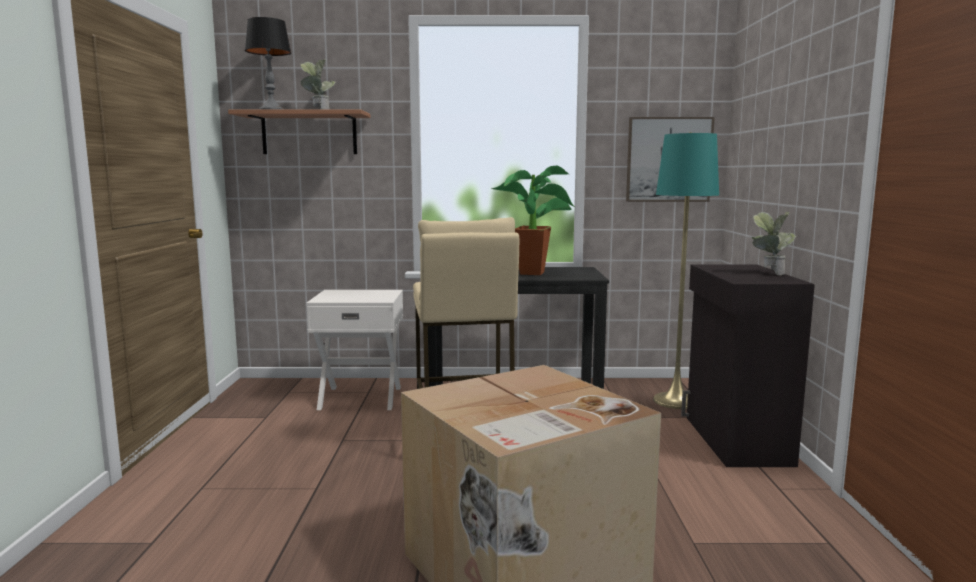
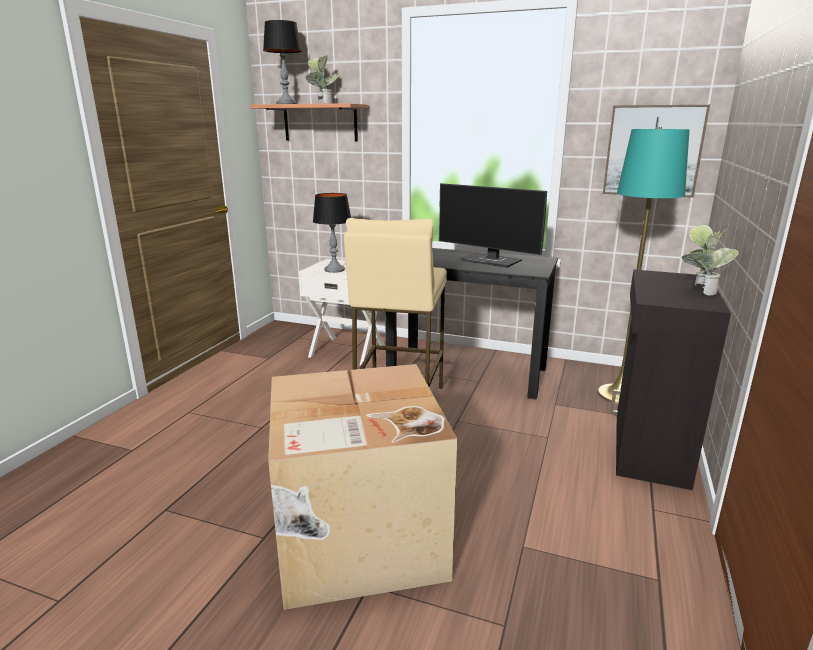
camera: 20 degrees right, 10 degrees up
potted plant [491,166,575,275] -> monitor [439,183,547,268]
none -> table lamp [313,193,351,273]

